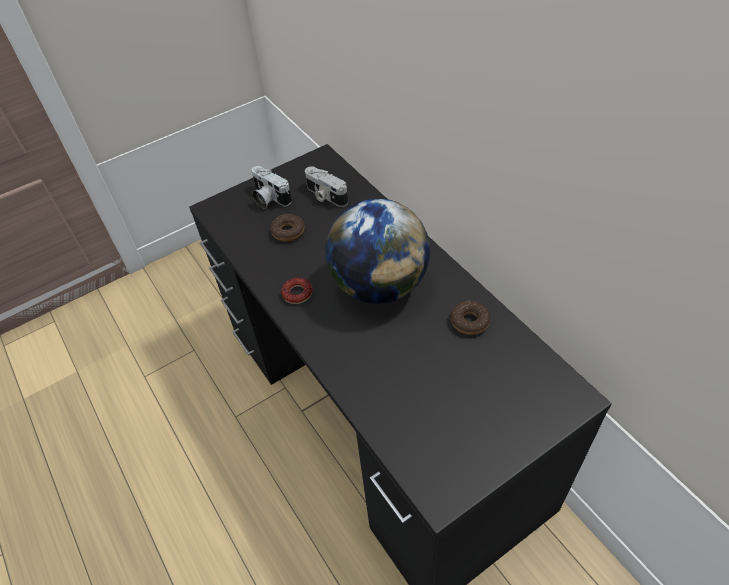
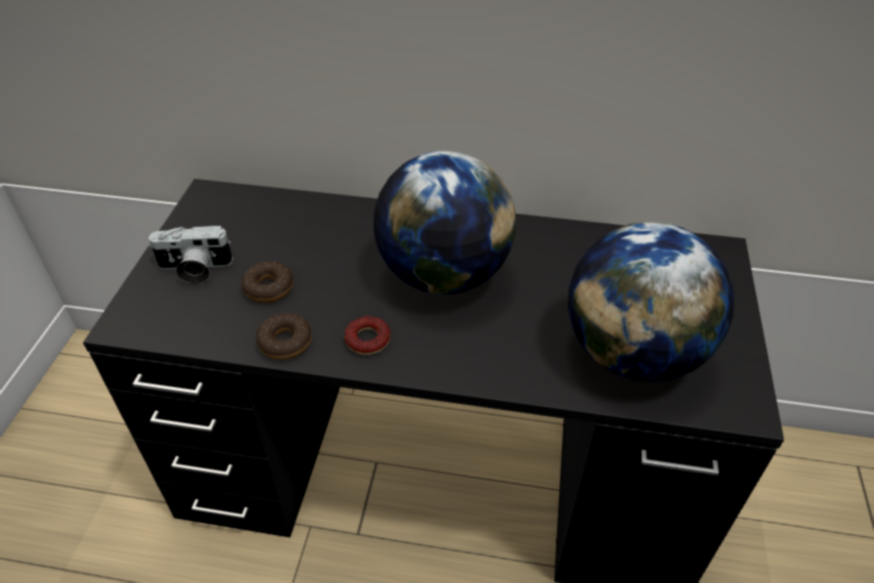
camera: 50 degrees left, 5 degrees down
camera [305,166,348,207] -> none
donut [451,301,491,335] -> donut moved to [256,313,312,360]
none -> globe [568,222,734,381]

